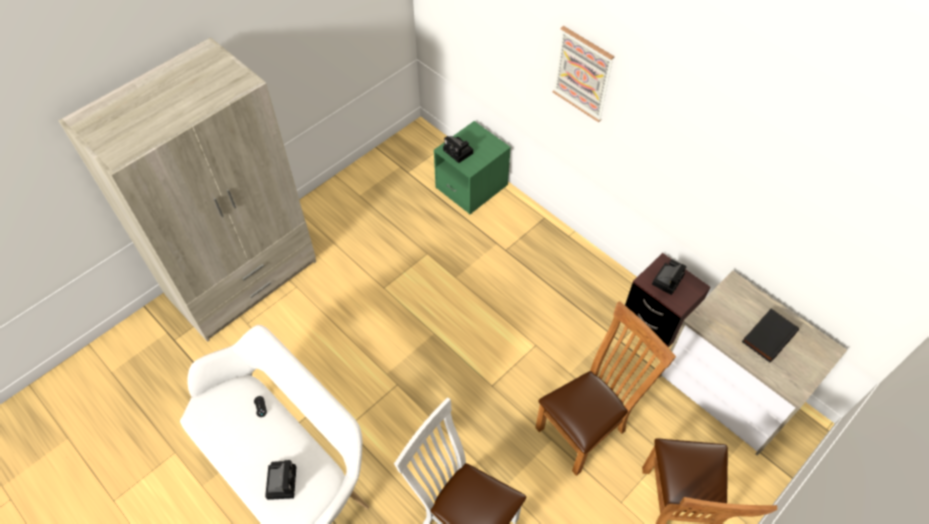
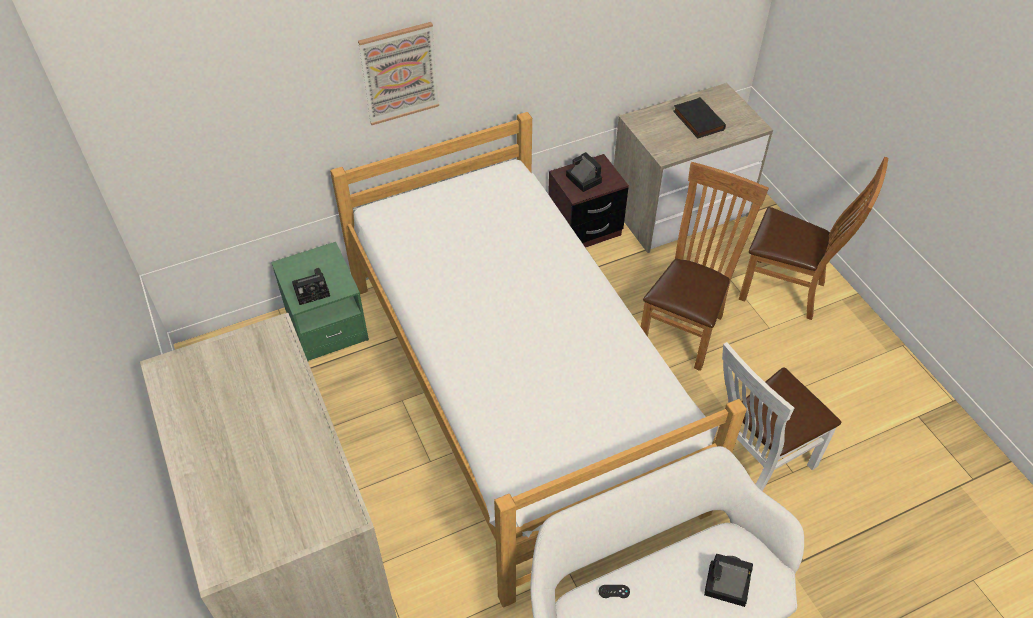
camera: 70 degrees left, 5 degrees down
brown chair [535,301,676,476] -> brown chair turned 45 degrees clockwise [641,162,769,371]
none -> bed [330,112,747,607]

